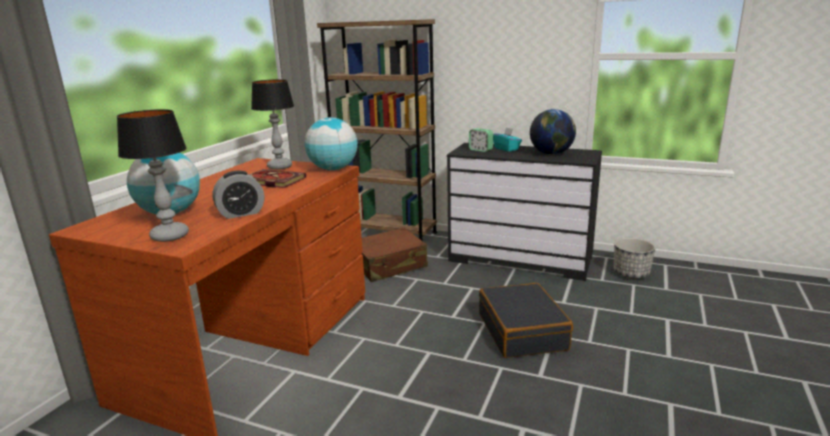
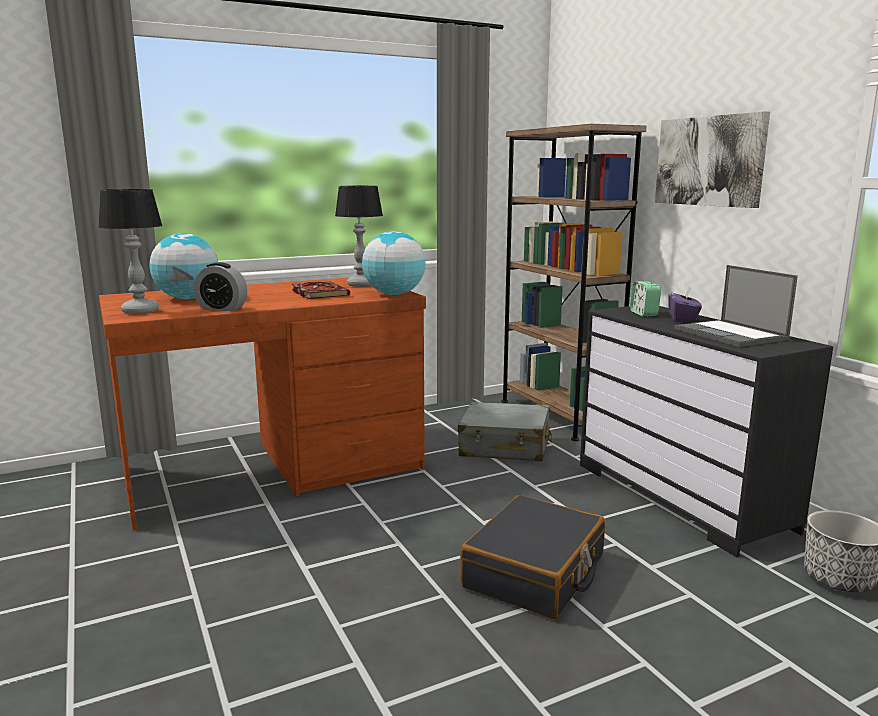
camera: 40 degrees right, 5 degrees down
brown suitcase [362,227,428,282] -> grey suitcase [458,402,553,461]
turquoise tissue box [493,127,522,152] -> purple tissue box [668,286,702,322]
globe [530,109,576,155] -> laptop [674,265,798,347]
none -> picture [655,111,770,208]

